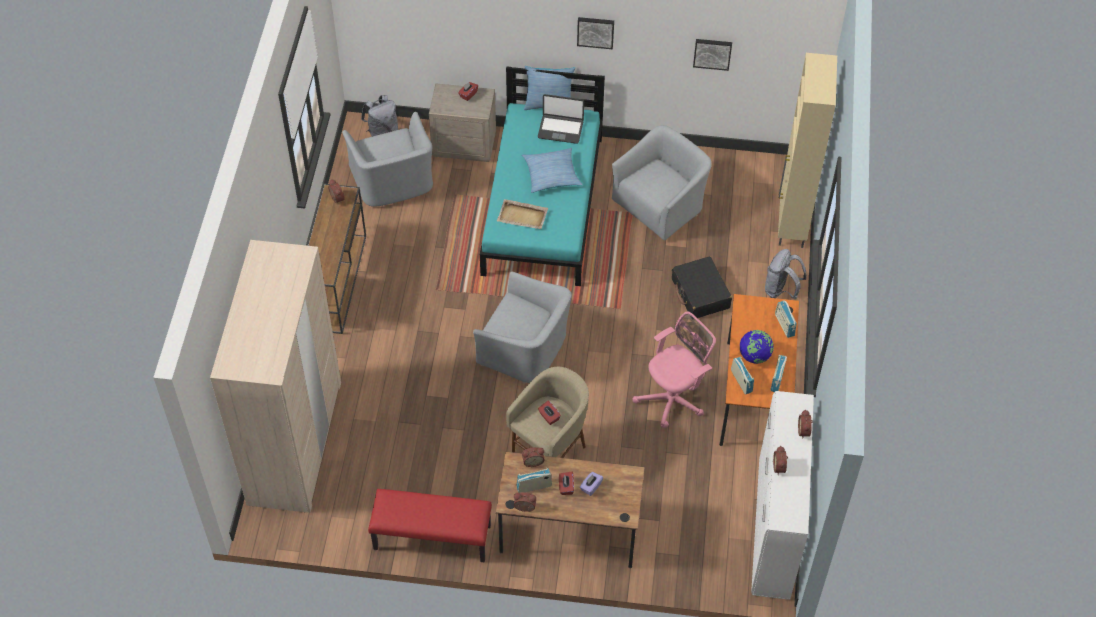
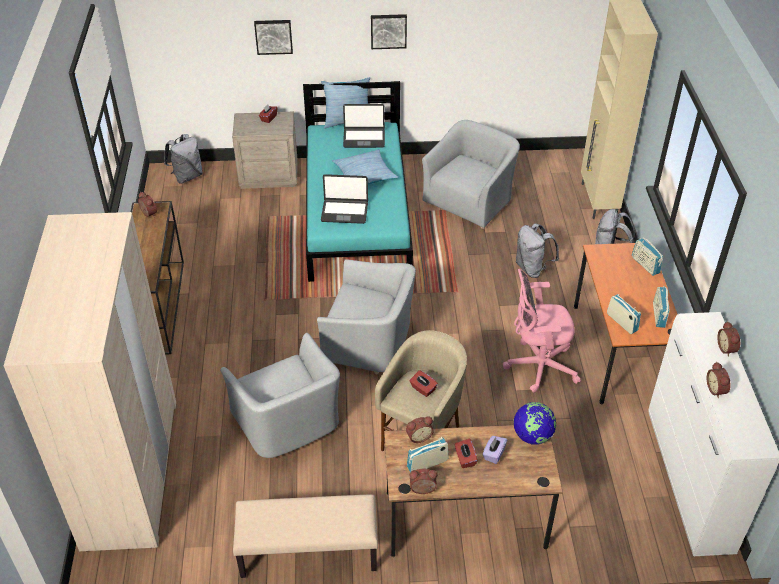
camera: 10 degrees left, 10 degrees down
grey armchair [342,112,433,207] -> grey armchair moved to [220,333,340,458]
red bench [368,489,492,562] -> beige bench [233,495,378,578]
beige tray [497,199,548,229] -> laptop [321,174,368,224]
pink office chair [632,311,716,428] -> pink office chair turned 135 degrees counterclockwise [503,269,581,393]
black suitcase [672,256,732,318] -> grey backpack [516,223,559,278]
picture [693,39,732,71] -> picture moved to [254,20,293,55]
globe [740,330,774,364] -> globe moved to [513,402,556,445]

